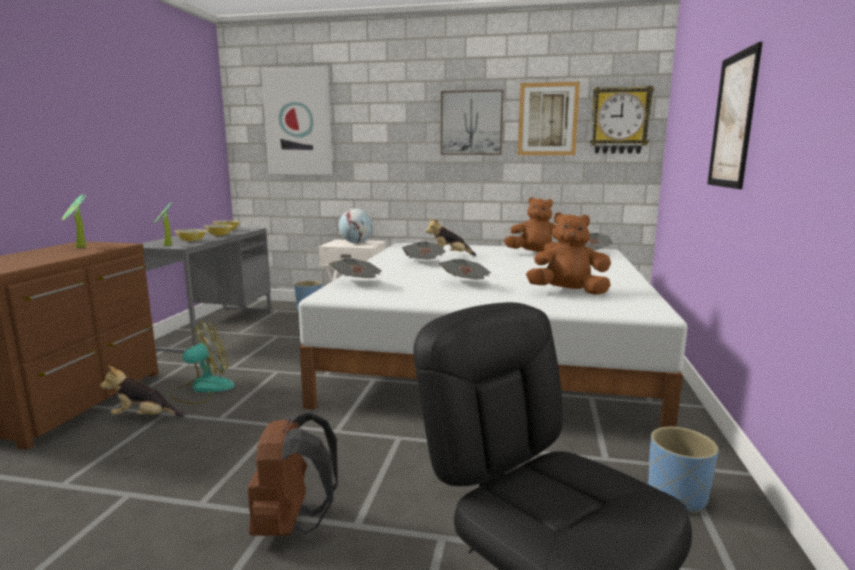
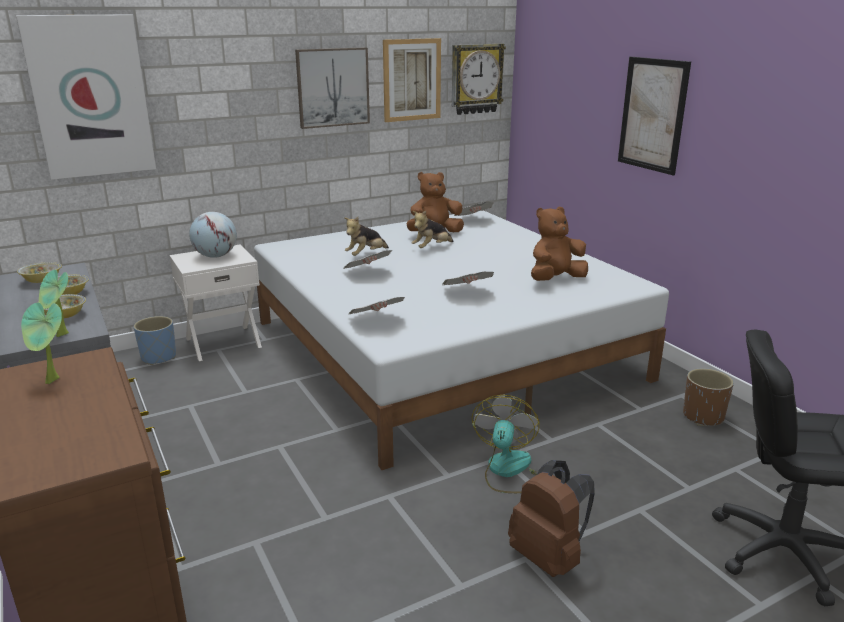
camera: 40 degrees left, 10 degrees up
plush toy [100,366,185,417] -> plush toy moved to [412,211,454,248]
fan [170,322,235,404] -> fan moved to [472,395,539,493]
blue planter [648,427,718,513] -> brown planter [683,368,734,426]

